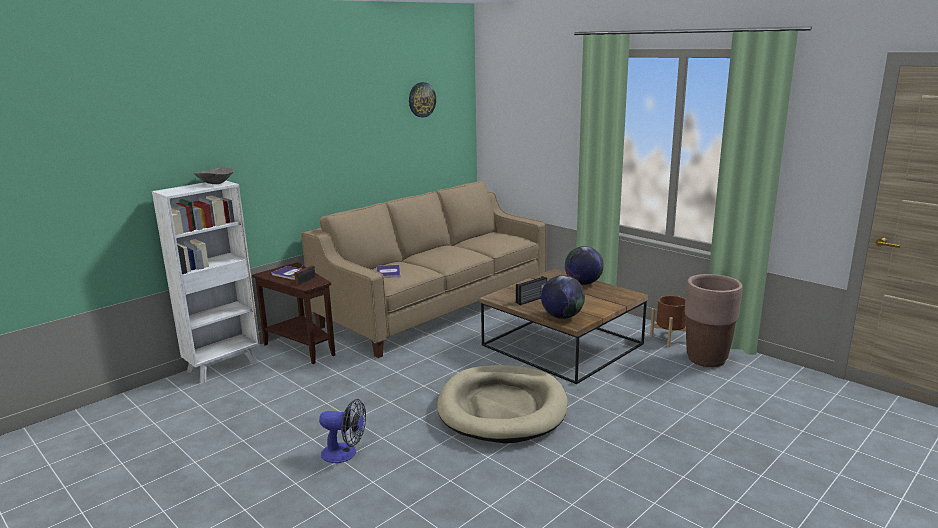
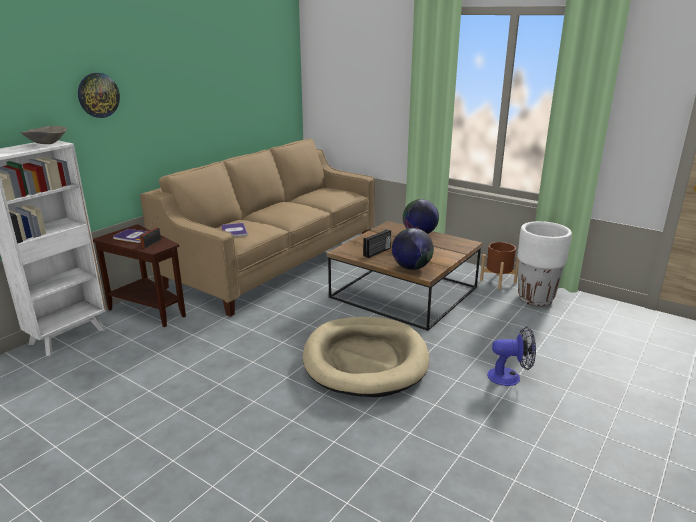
camera: 10 degrees left, 5 degrees up
fan [319,399,366,463] -> fan moved to [487,326,536,386]
wall clock [409,82,436,118] -> wall clock moved to [78,73,120,118]
brown planter [685,274,743,367] -> white planter [518,221,572,306]

